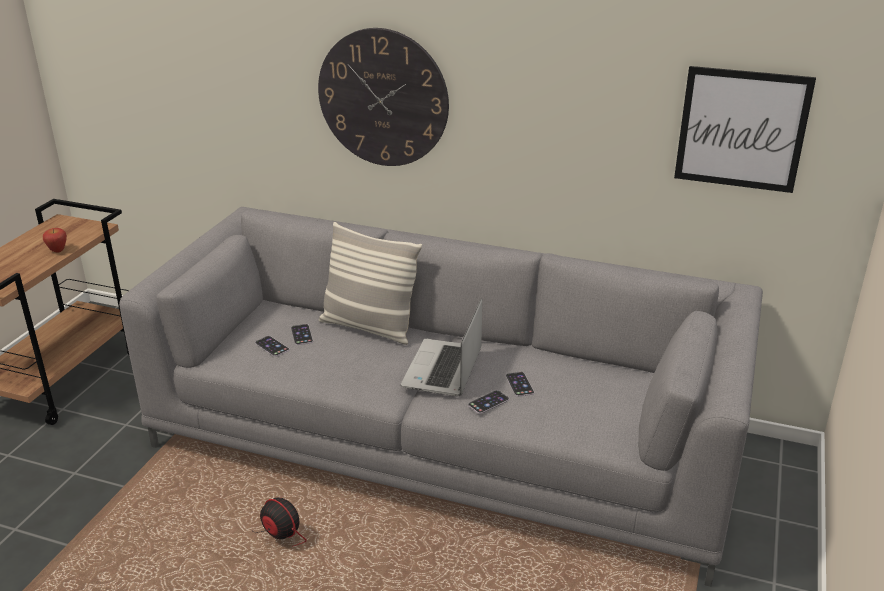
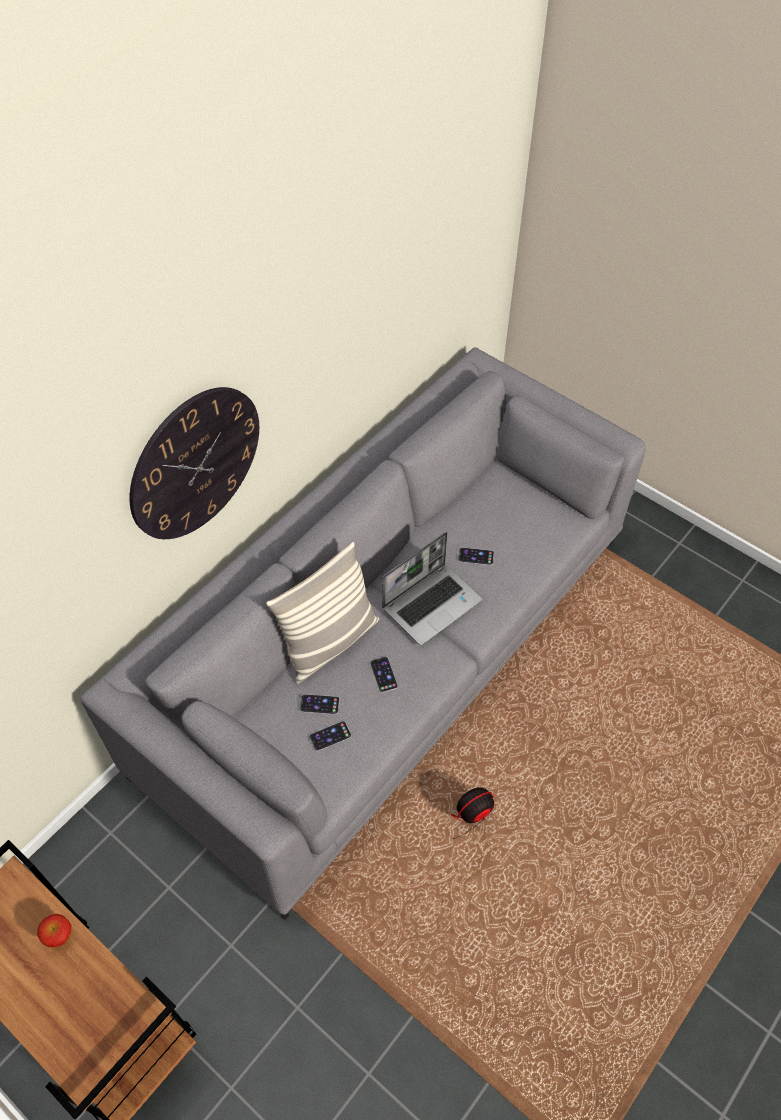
camera: 70 degrees left, 25 degrees up
laptop [401,298,482,396] -> laptop turned 75 degrees counterclockwise [382,532,482,646]
phone [468,390,509,414] -> phone moved to [370,657,398,693]
picture [674,66,816,193] -> none

